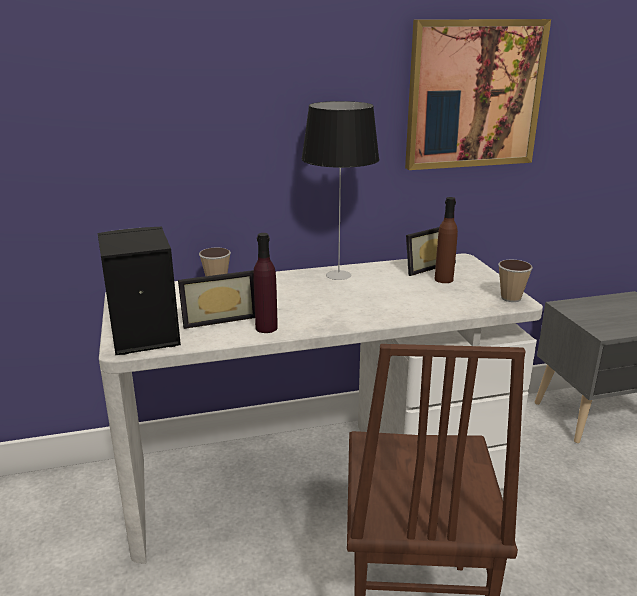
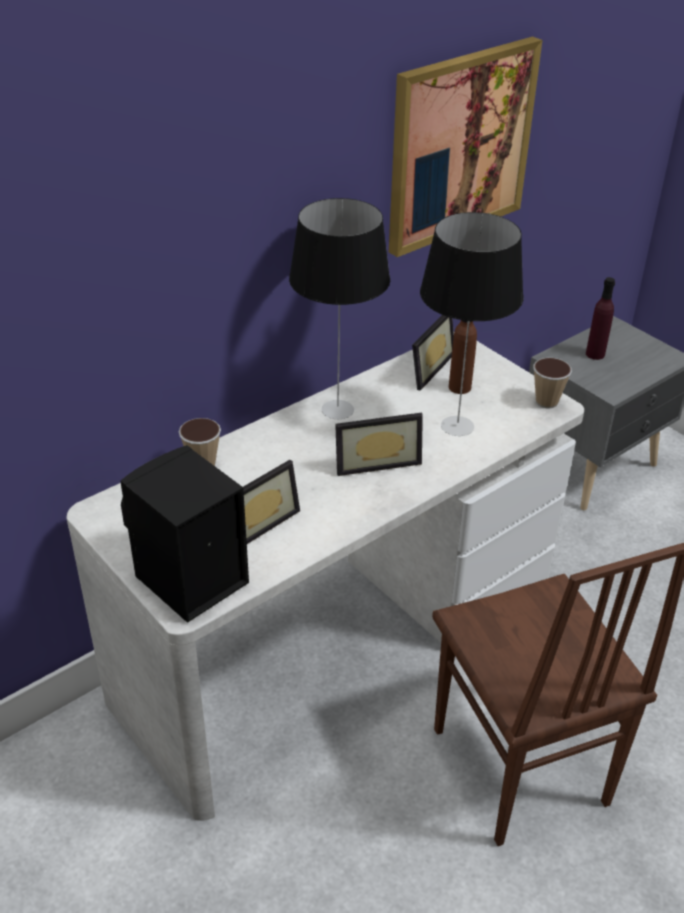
camera: 25 degrees left, 15 degrees up
purple bottle [253,233,278,333] -> purple bottle moved to [586,277,615,360]
none -> picture frame [335,413,423,476]
none -> table lamp [420,212,523,436]

